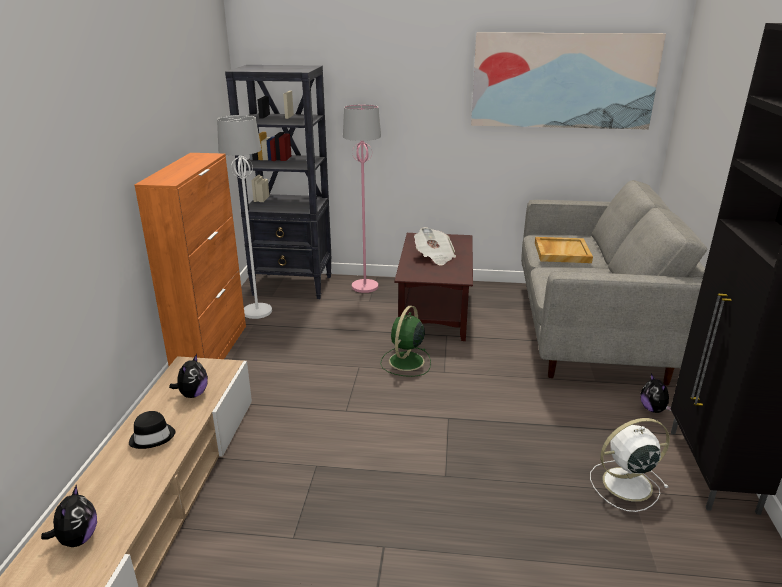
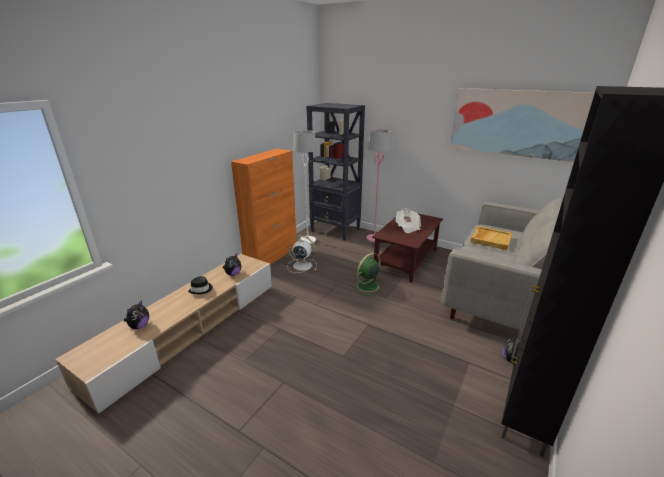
camera: 25 degrees right, 0 degrees up
white fan [590,418,670,512] -> white fan moved to [287,236,317,273]

